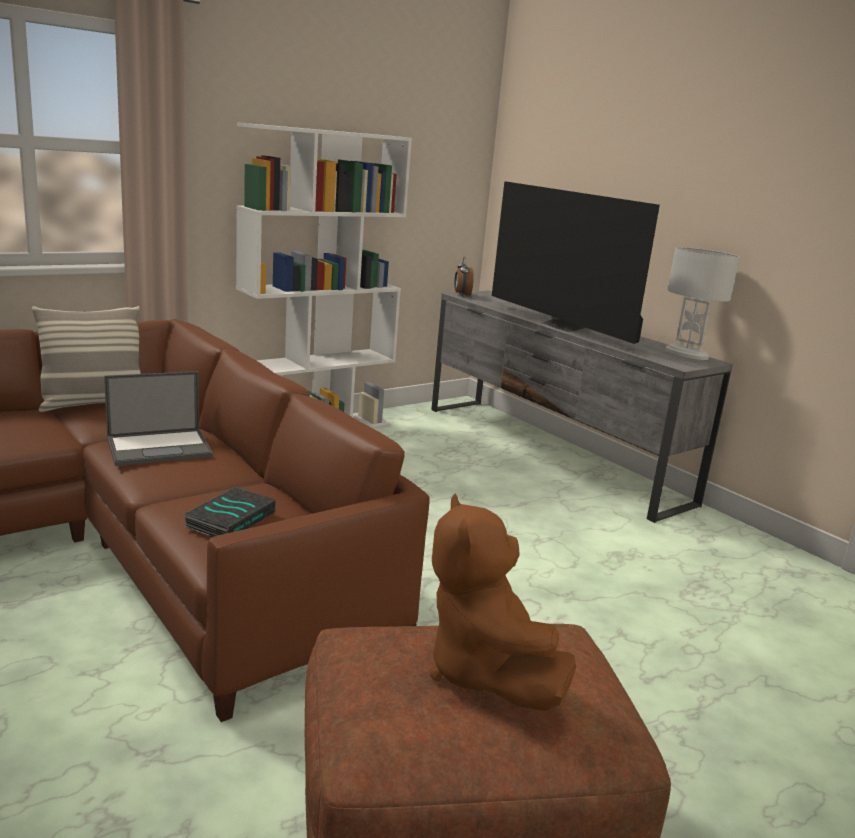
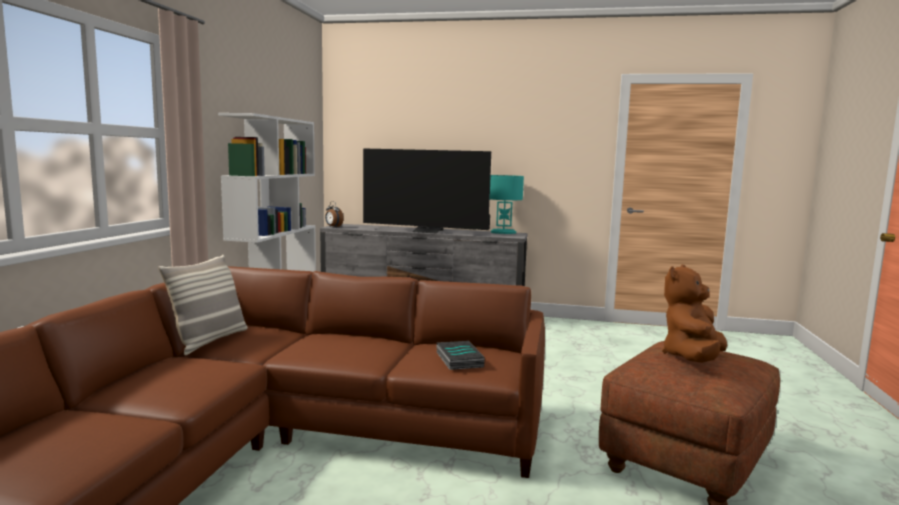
camera: 40 degrees left, 10 degrees down
laptop [104,371,213,466] -> none
brown plush toy [429,493,576,711] -> brown plush toy turned 90 degrees clockwise [662,265,727,363]
white table lamp [665,247,739,360] -> turquoise table lamp [490,175,524,234]

